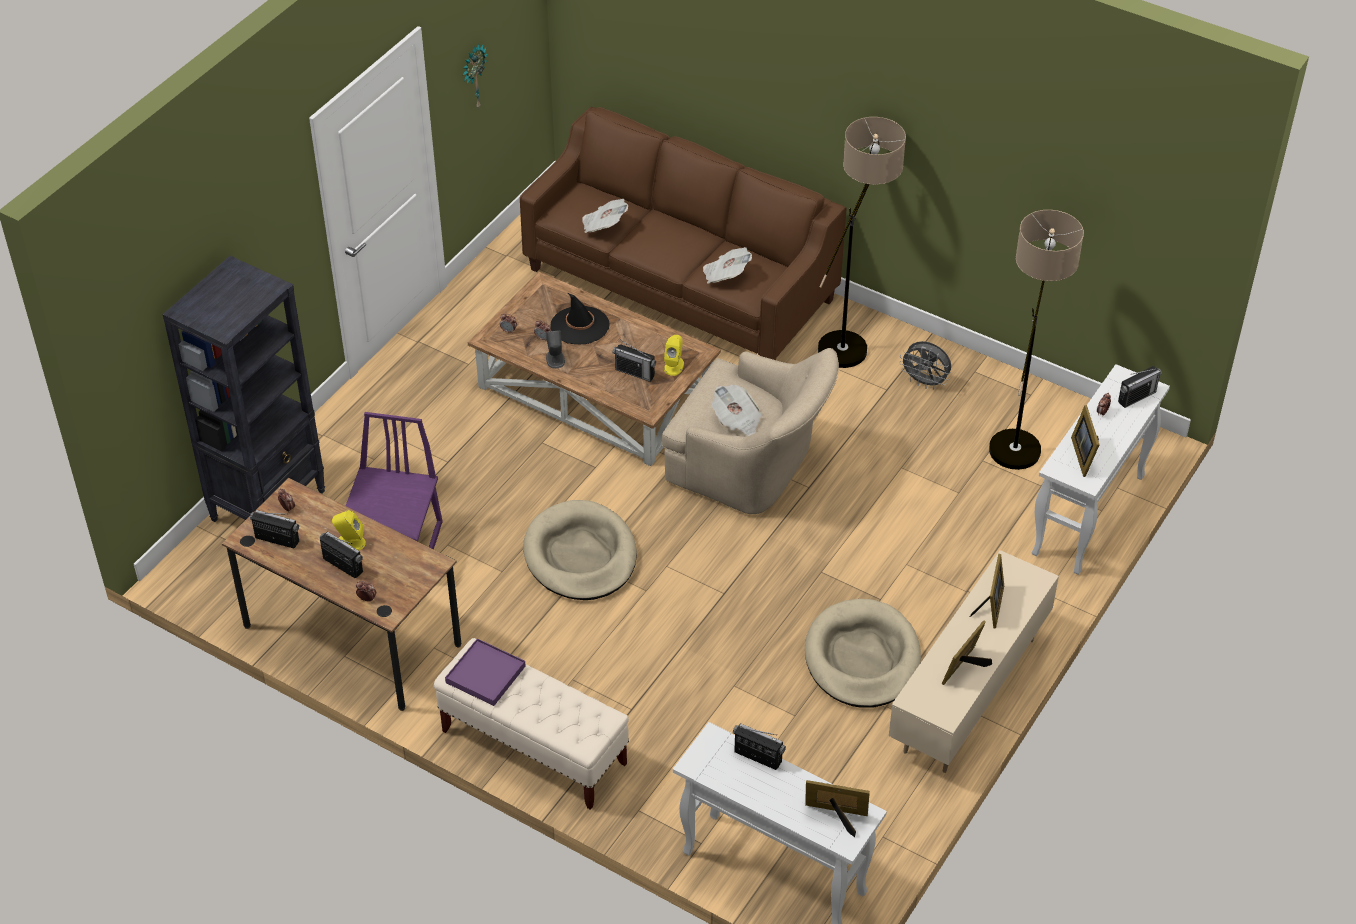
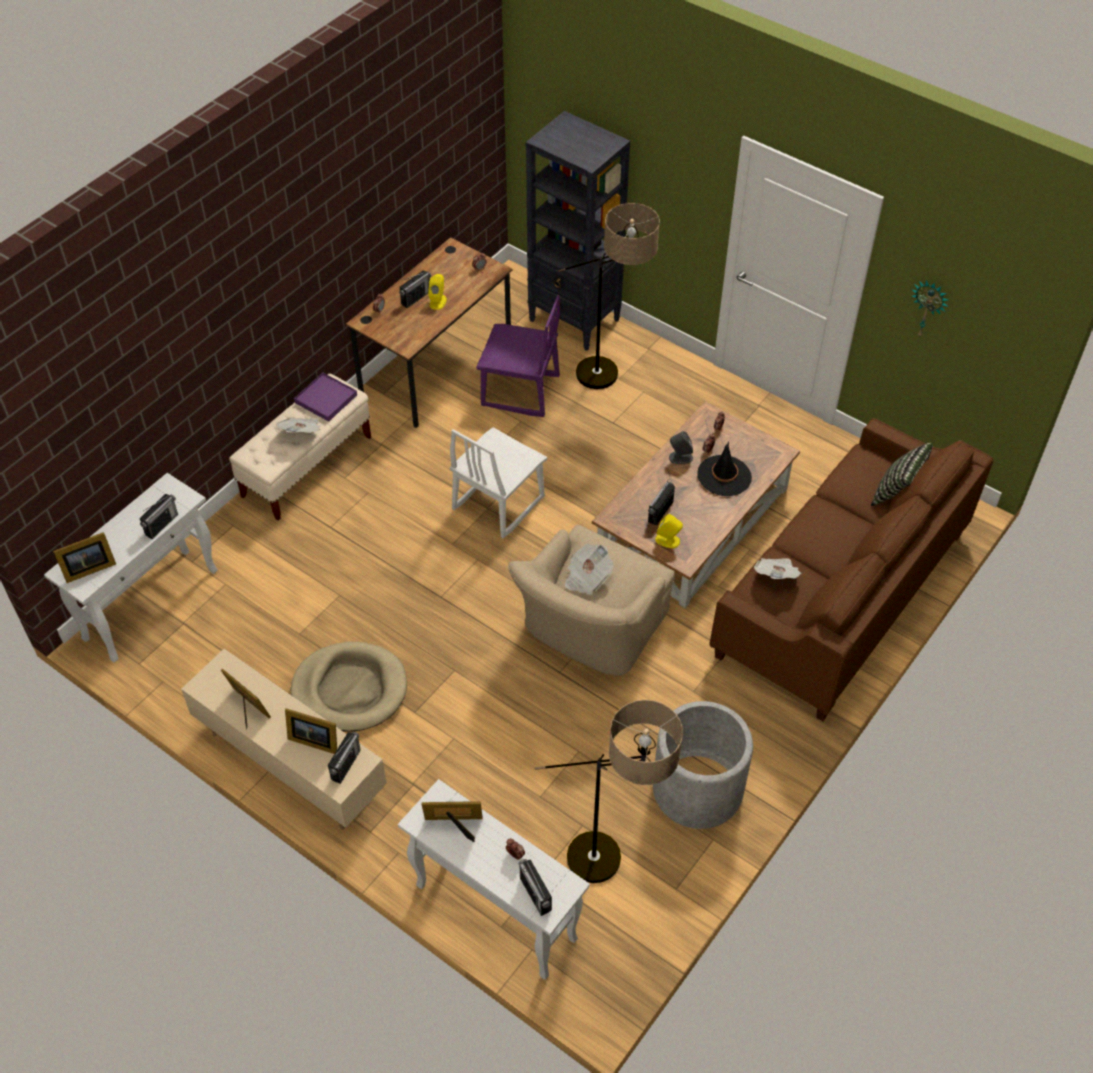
camera: 95 degrees right, 5 degrees up
radio [250,510,299,549] -> radio moved to [328,732,361,784]
beige dog bed [523,500,637,600] -> white chair [450,427,547,539]
newspaper [582,199,628,233] -> newspaper moved to [276,417,321,433]
picture frame [805,780,870,837] -> picture frame turned 45 degrees clockwise [53,532,116,583]
floor lamp [818,117,906,368] -> floor lamp moved to [558,203,660,389]
grey fan [899,341,951,389] -> grey planter [653,701,753,829]
none -> pillow [871,443,933,506]

